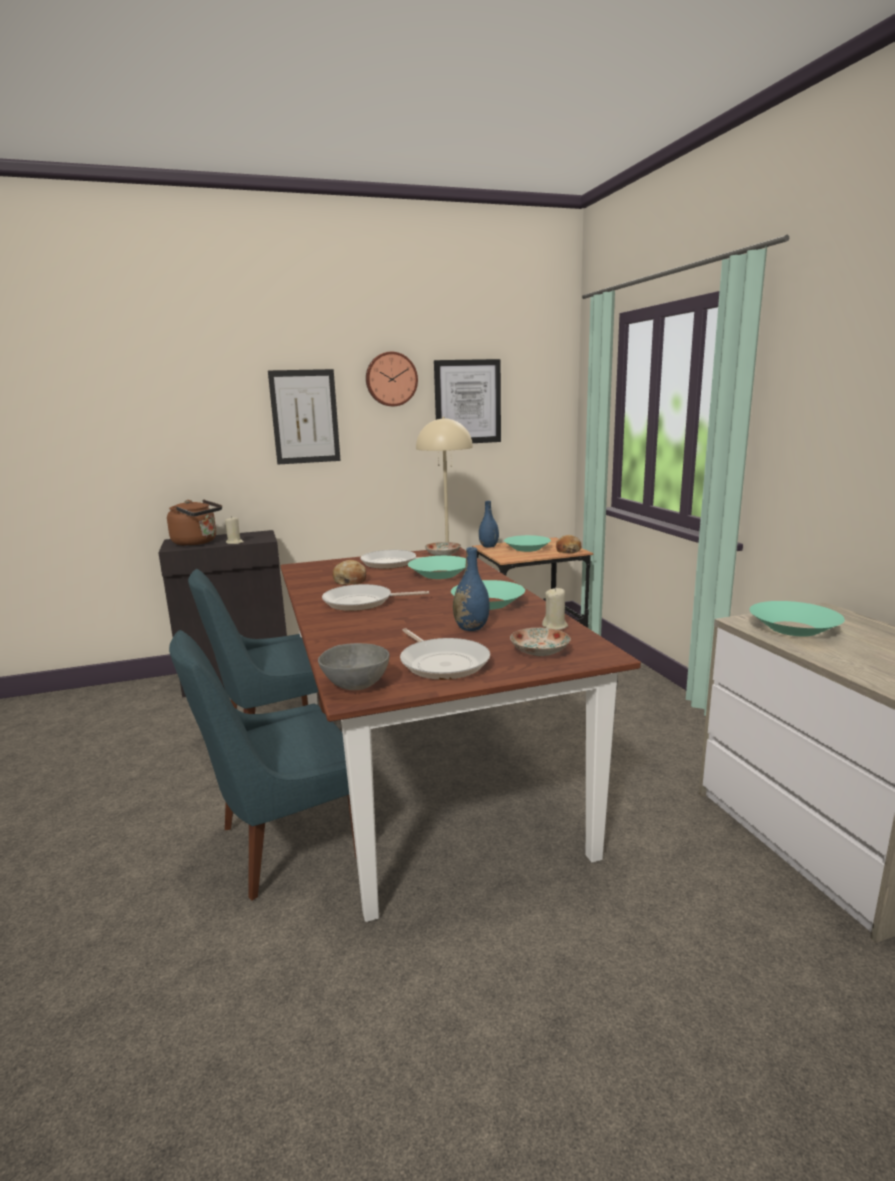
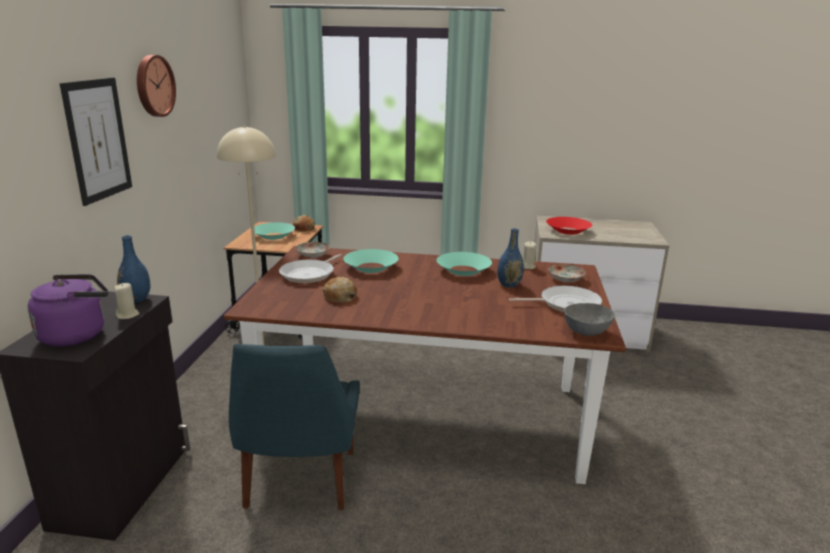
camera: 65 degrees left, 5 degrees up
brown kettle [167,499,222,546] -> purple kettle [28,274,108,347]
blue chair [169,630,357,901] -> none
frying pan [322,584,429,611] -> none
picture [434,359,501,443] -> none
blue vase [479,501,499,548] -> blue vase moved to [117,235,150,303]
turquoise bowl [749,601,845,636] -> red bowl [546,217,592,235]

